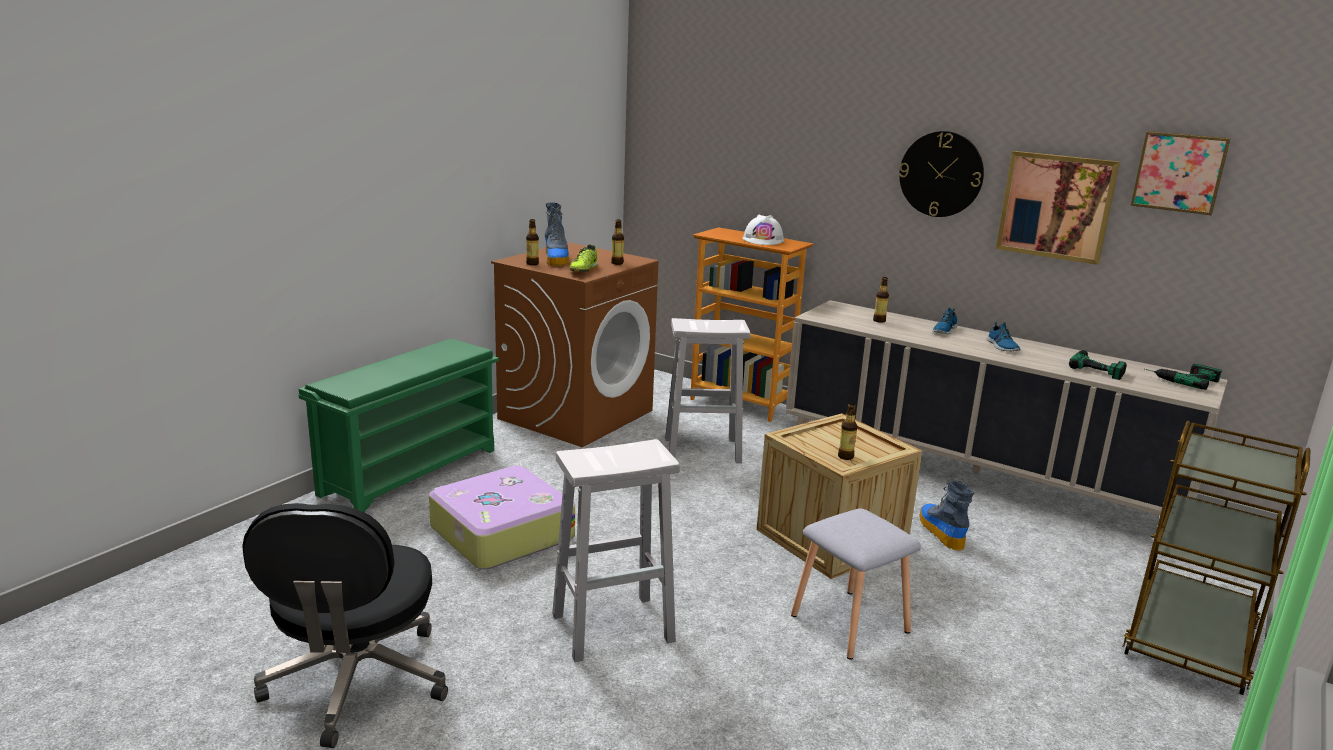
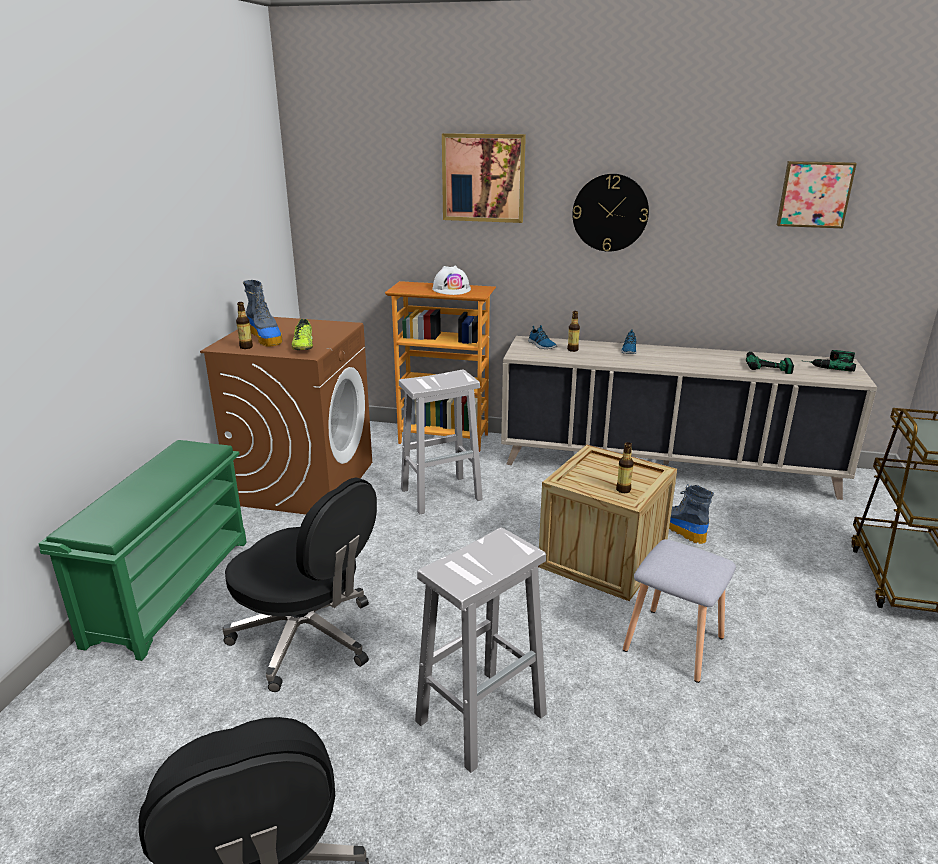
camera: 20 degrees left, 5 degrees up
suitcase [429,466,575,569] -> black office chair [222,477,377,692]
bottle [611,219,624,265] -> none
shoe [987,322,1020,351] -> shoe moved to [528,325,557,349]
picture [996,151,1120,265] -> picture moved to [442,133,526,223]

